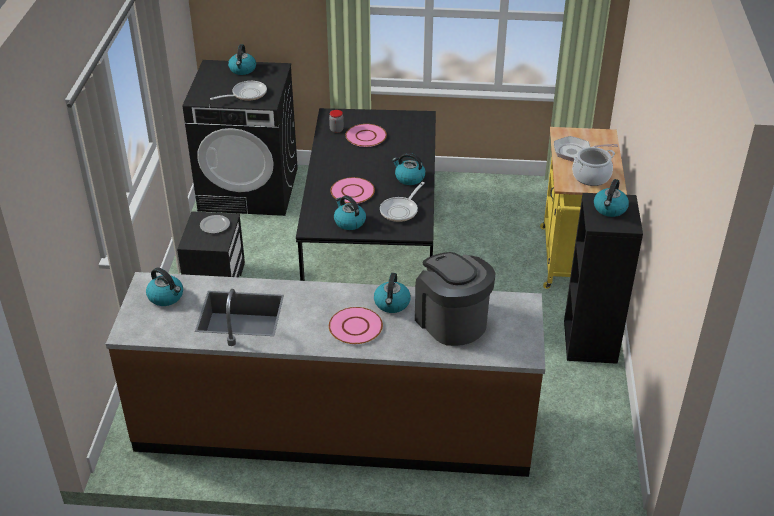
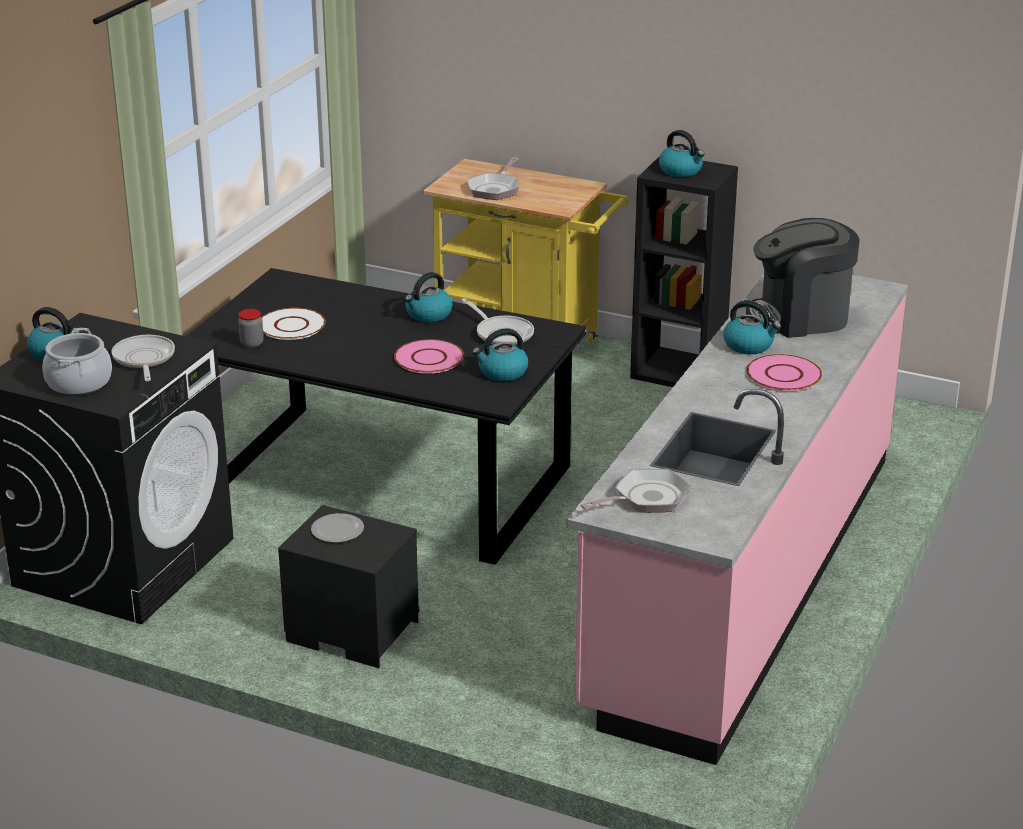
camera: 70 degrees left, 10 degrees down
brown counter [106,272,545,477] -> pink counter [567,274,908,765]
kettle [146,267,183,306] -> frying pan [580,469,692,513]
pink plate [345,124,387,147] -> white plate [261,308,326,340]
cooking pot [572,147,615,186] -> cooking pot moved to [42,328,112,396]

